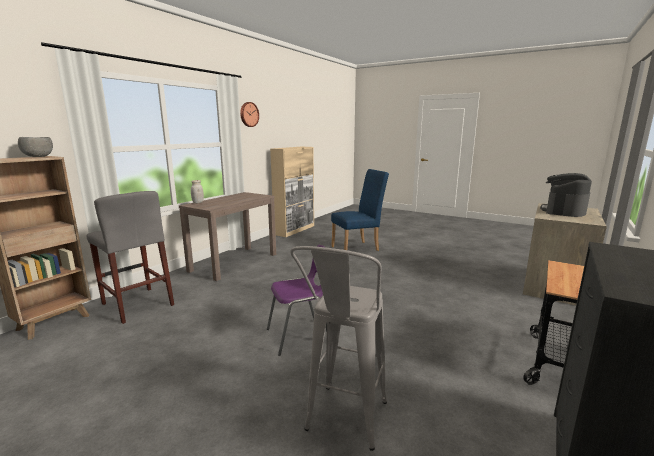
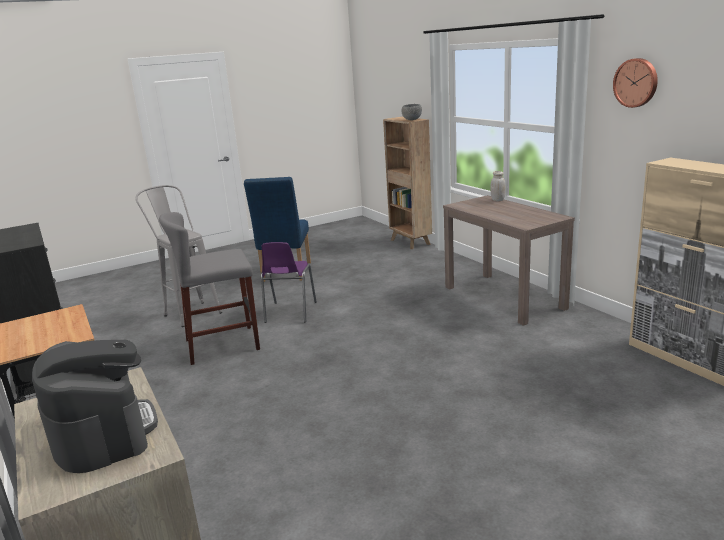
camera: 120 degrees right, 5 degrees up
grey stool [86,191,174,324] -> grey stool moved to [159,212,260,365]
blue chair [331,169,389,251] -> blue chair moved to [244,177,311,282]

